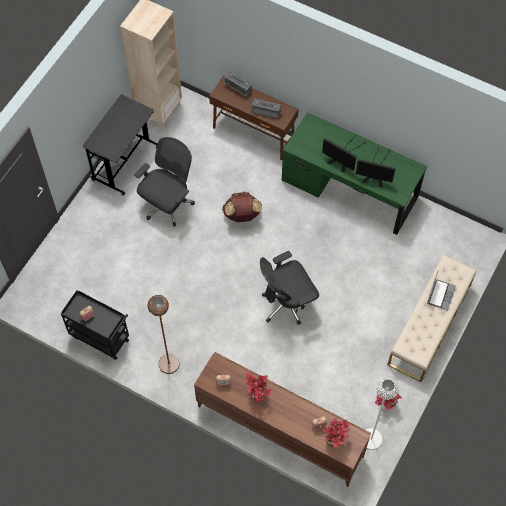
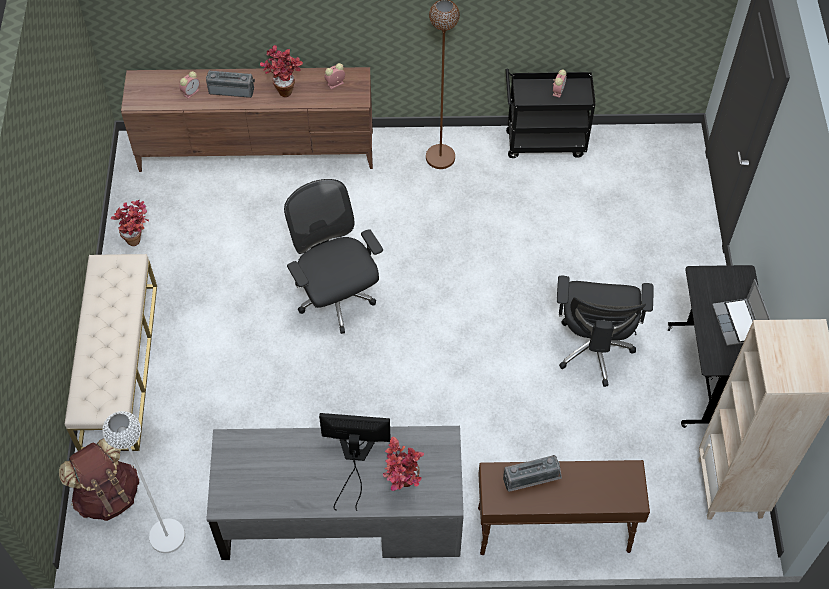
camera: 150 degrees right, 5 degrees down
brown backpack [222,192,262,222] -> brown backpack moved to [59,438,139,521]
radio [223,72,252,97] -> radio moved to [206,70,255,98]
office chair [260,251,319,325] -> office chair turned 60 degrees counterclockwise [284,179,383,334]
green desk [282,112,427,235] -> grey desk [206,426,464,560]
potted plant [323,418,350,448] -> potted plant moved to [383,437,424,491]
monitor [356,147,395,187] -> none
white floor lamp [366,378,399,450] -> white floor lamp moved to [102,411,185,553]
laptop [427,270,456,310] -> laptop moved to [712,279,771,346]

